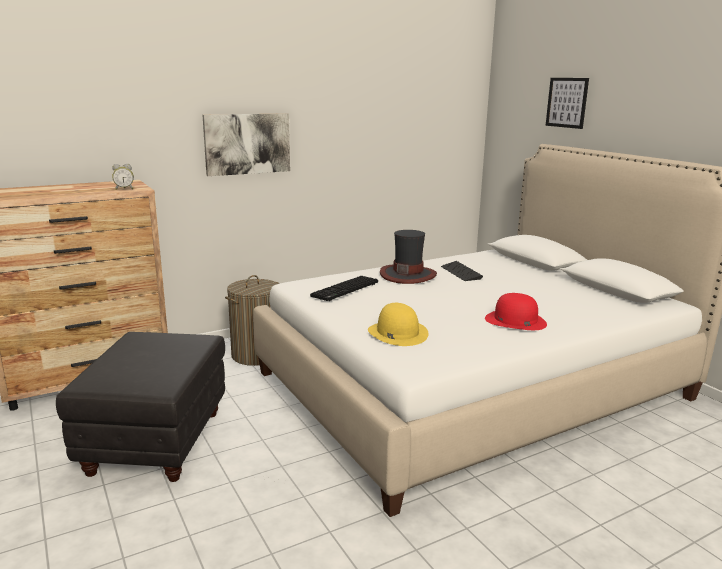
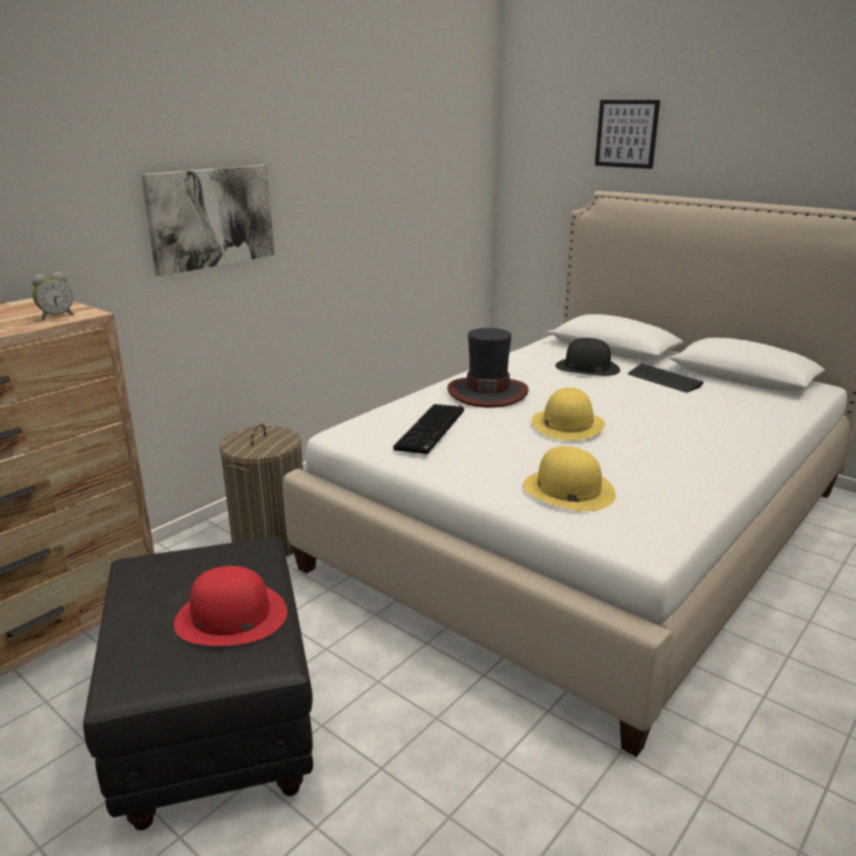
camera: 20 degrees left, 5 degrees up
keyboard [441,261,483,281] -> keyboard moved to [628,363,704,393]
red hat [485,293,547,330] -> red hat moved to [174,566,287,646]
none -> yellow hat [532,387,605,441]
none -> black hat [555,338,620,376]

